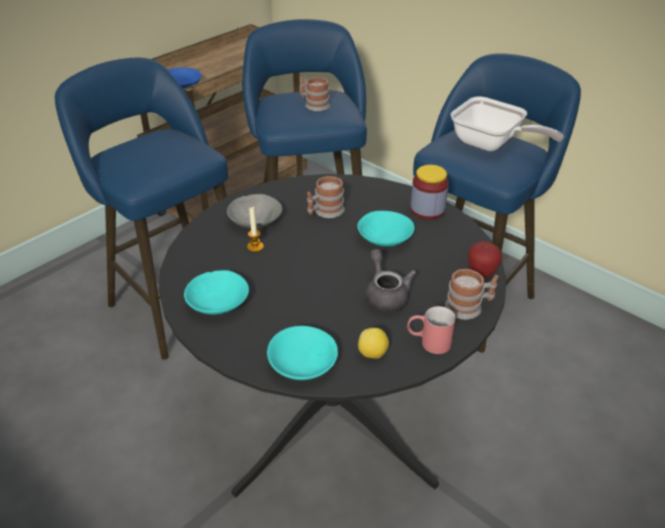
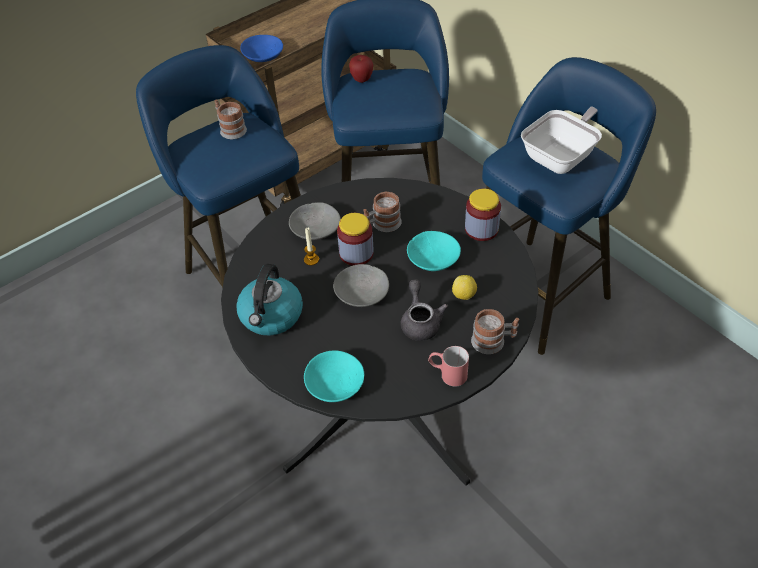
camera: 10 degrees right, 10 degrees up
turquoise bowl [184,270,249,315] -> kettle [236,264,303,335]
mug [300,77,330,112] -> mug moved to [215,99,247,139]
lemon [358,328,389,358] -> lemon moved to [452,275,477,300]
frying pan [451,96,564,151] -> frying pan turned 90 degrees counterclockwise [521,107,602,174]
apple [468,241,502,278] -> apple moved to [349,55,373,83]
none -> grey bowl [333,264,389,307]
none -> jar [337,213,374,266]

